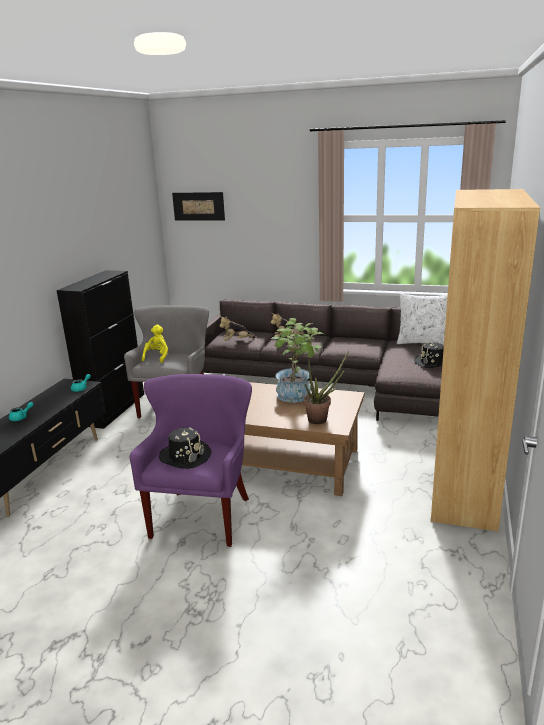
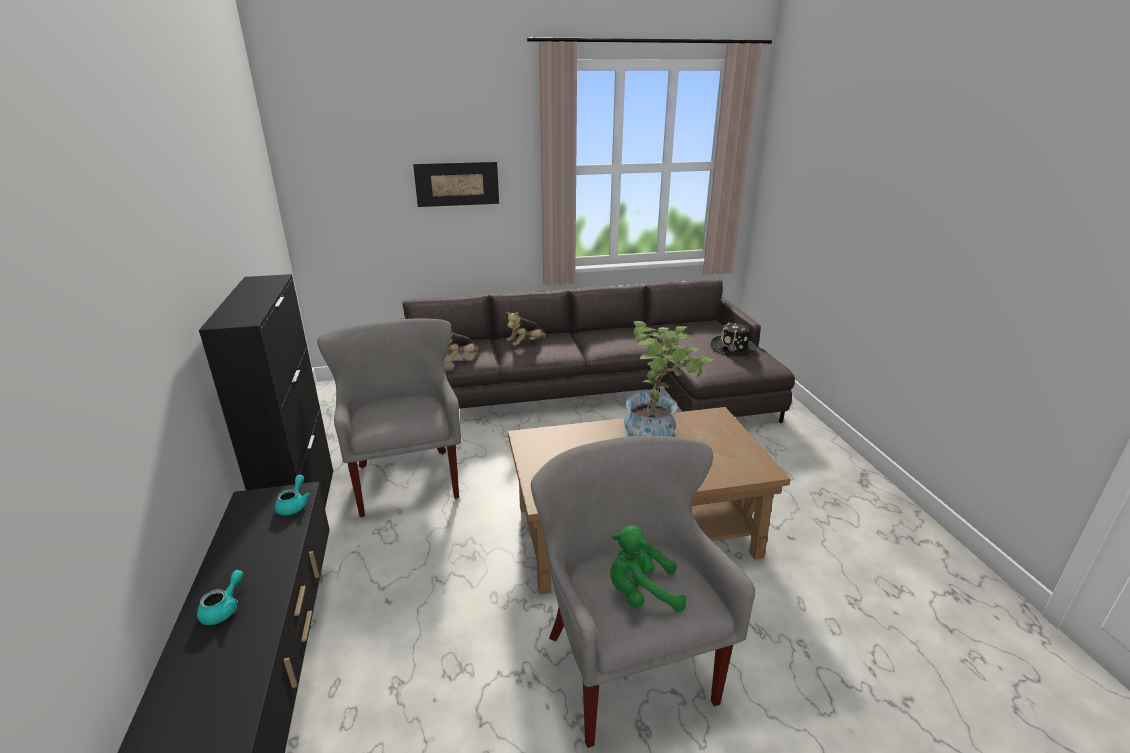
camera: 30 degrees left, 5 degrees up
purple armchair [129,374,252,547] -> grey armchair [531,435,756,748]
yellow plush toy [142,325,168,363] -> none
black hat [159,427,212,469] -> green plush toy [610,525,686,612]
picture [172,192,225,221] -> picture moved to [413,162,499,207]
potted plant [304,350,349,424] -> none
white pillow [397,293,448,345] -> none
brown bookcase [431,189,540,532] -> none

